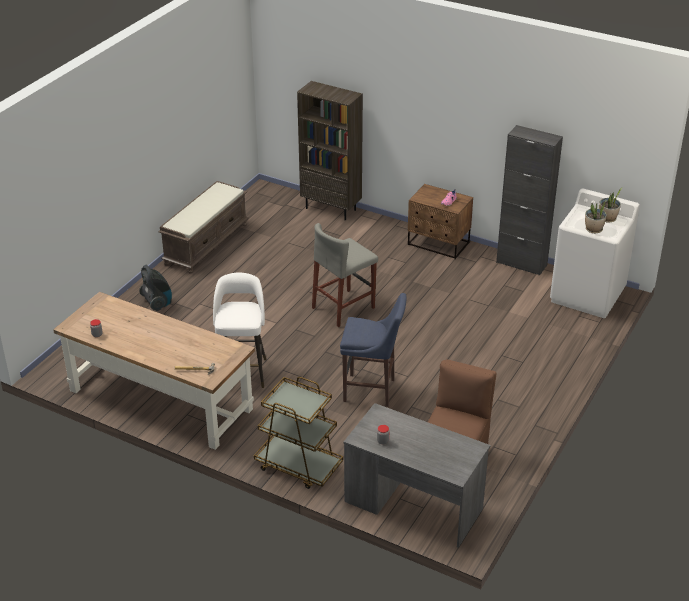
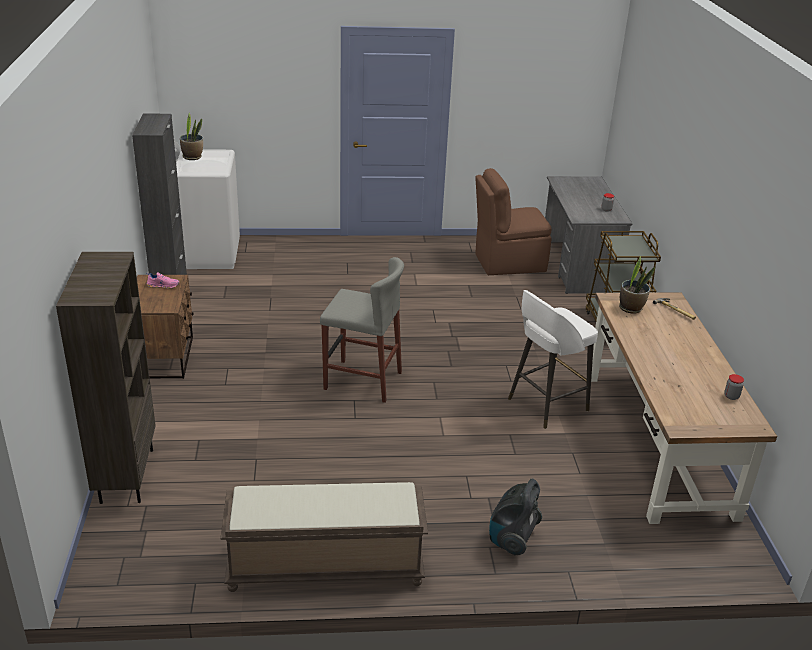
camera: 125 degrees left, 5 degrees down
blue stool [340,293,407,407] -> none
potted plant [585,200,606,233] -> potted plant moved to [619,256,655,314]

